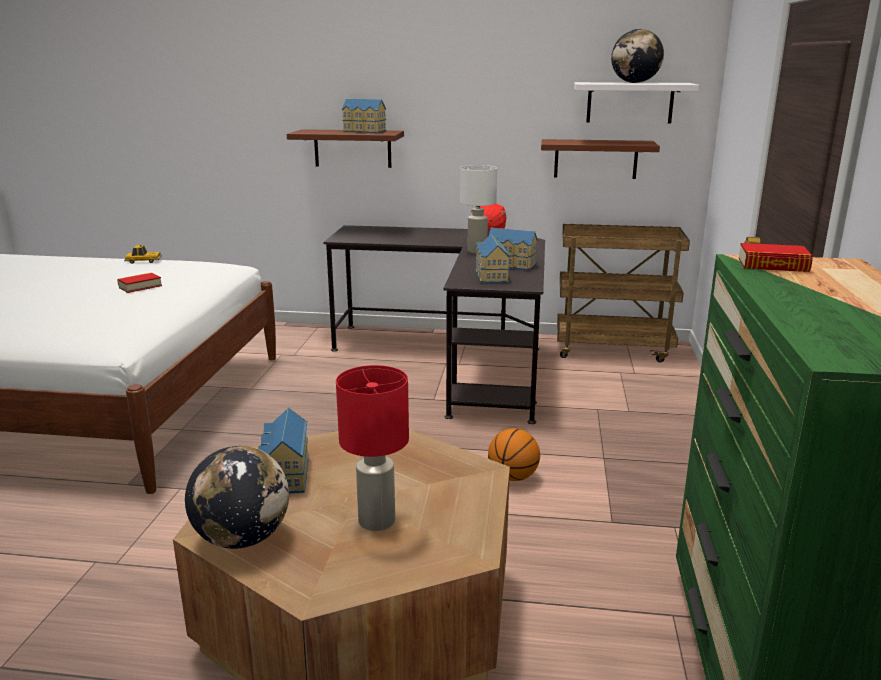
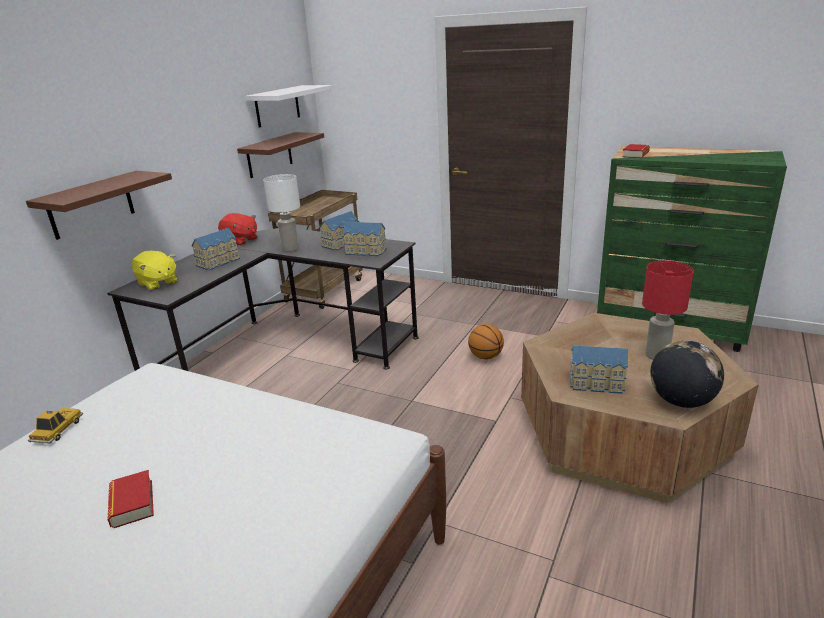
camera: 70 degrees left, 5 degrees up
book [117,273,162,293] -> book moved to [108,470,154,528]
toy house [342,99,386,133] -> toy house moved to [192,228,240,270]
globe [611,29,664,83] -> none
none -> yellow plush toy [132,251,177,290]

